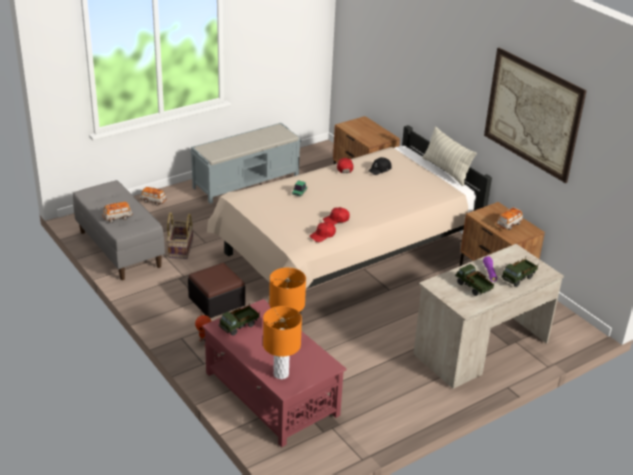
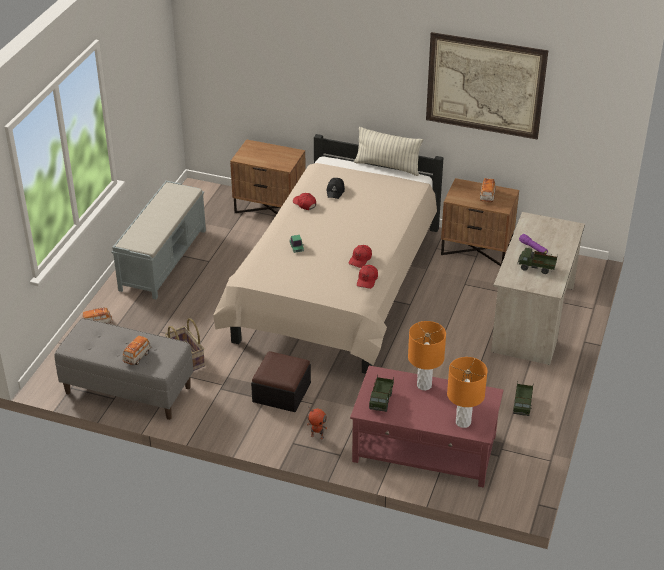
camera: 35 degrees left, 5 degrees up
toy truck [501,258,538,287] -> toy truck moved to [513,381,534,416]

